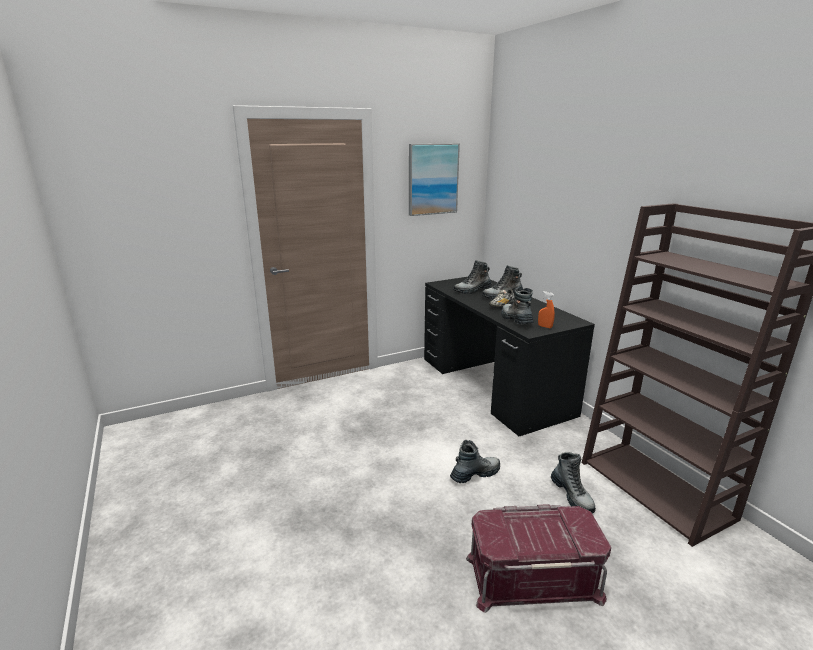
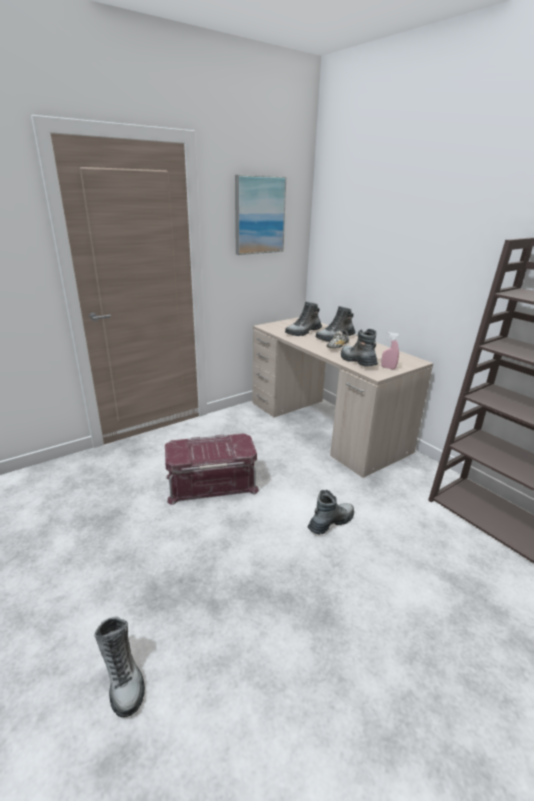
camera: 10 degrees left, 5 degrees up
black desk [424,277,595,436] -> beige desk [252,317,433,478]
red storage box [466,504,611,613] -> red storage box moved to [165,433,259,505]
orange spray bottle [538,291,555,328] -> pink spray bottle [381,332,399,370]
boot [551,452,596,514] -> boot moved to [94,617,145,717]

